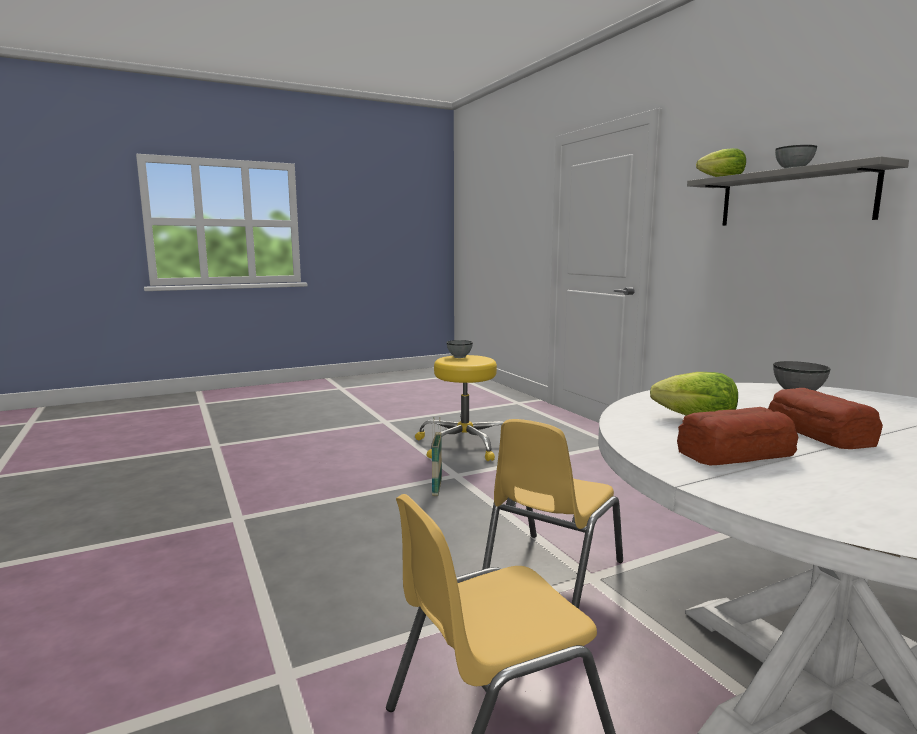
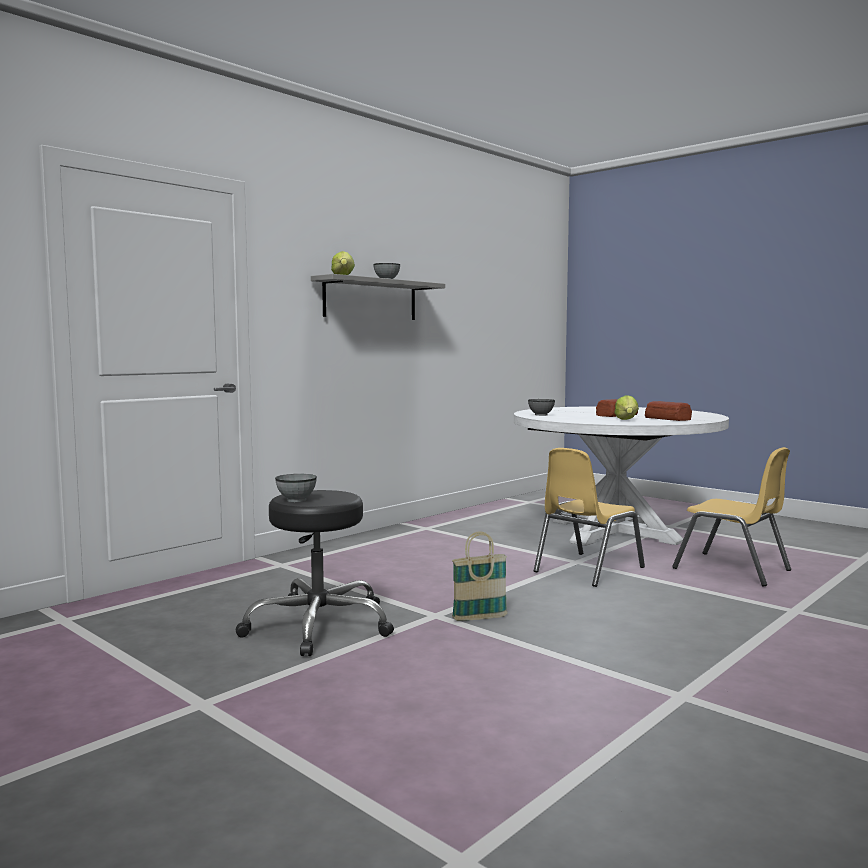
camera: 110 degrees left, 5 degrees down
yellow stool [415,355,504,461] -> black stool [236,490,394,656]
yellow chair [482,419,623,609] -> yellow chair turned 120 degrees clockwise [534,448,645,587]

